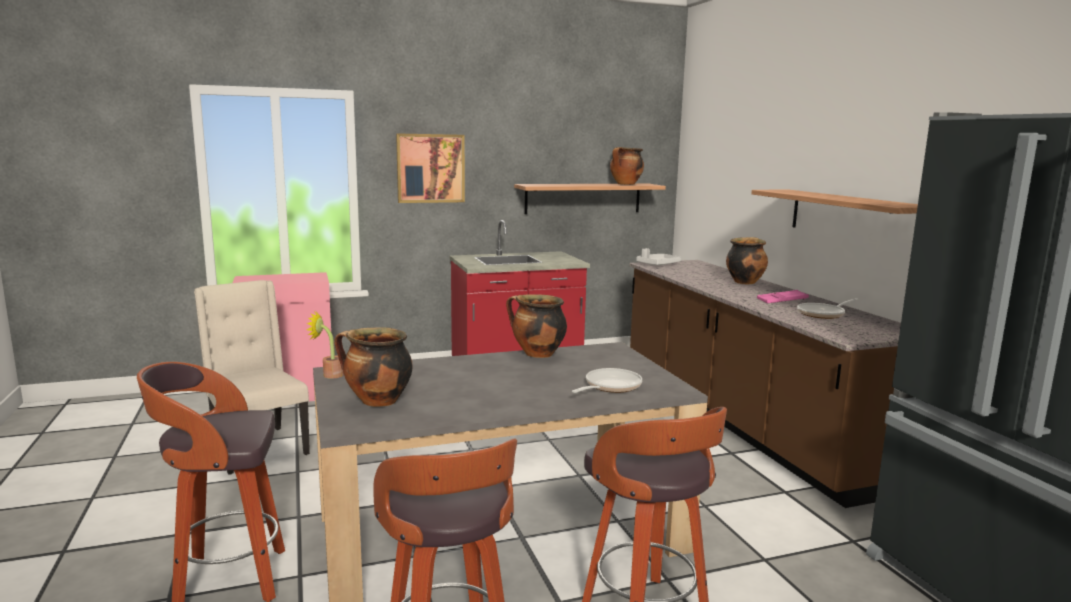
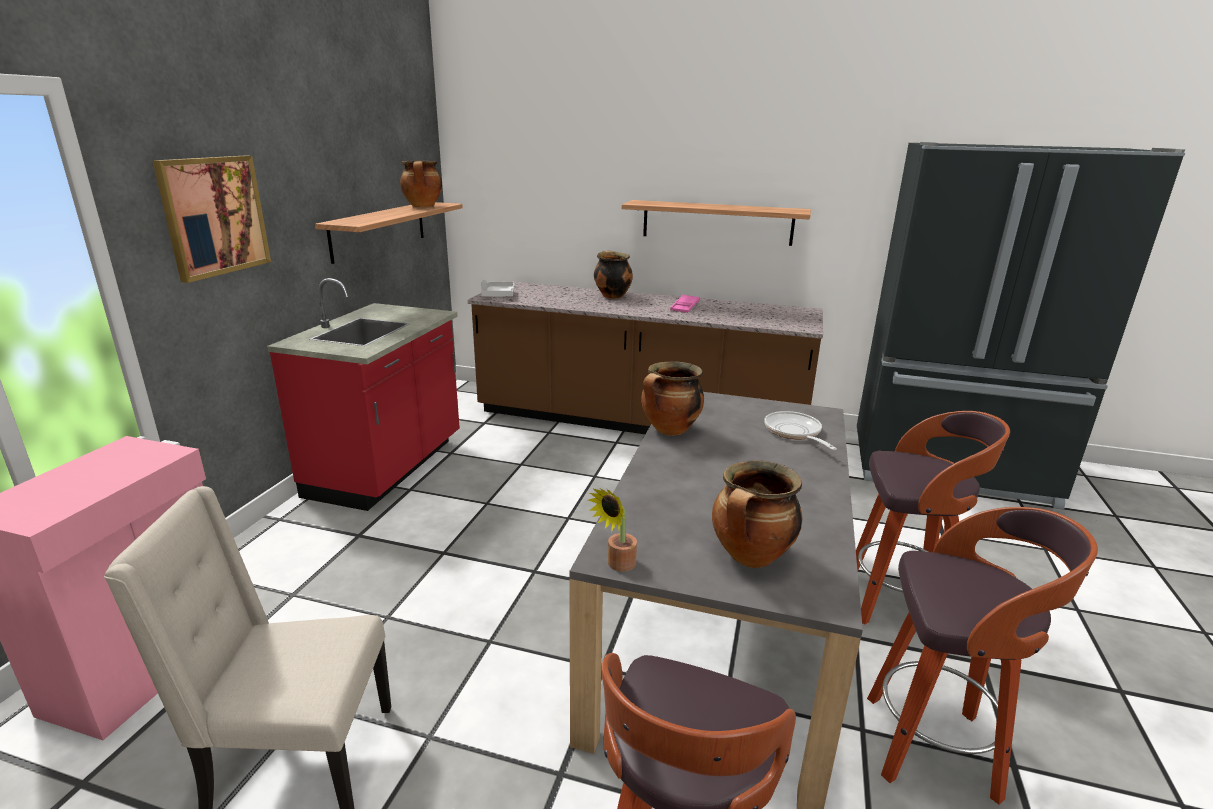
camera: 55 degrees left, 10 degrees up
frying pan [797,298,859,319] -> none

